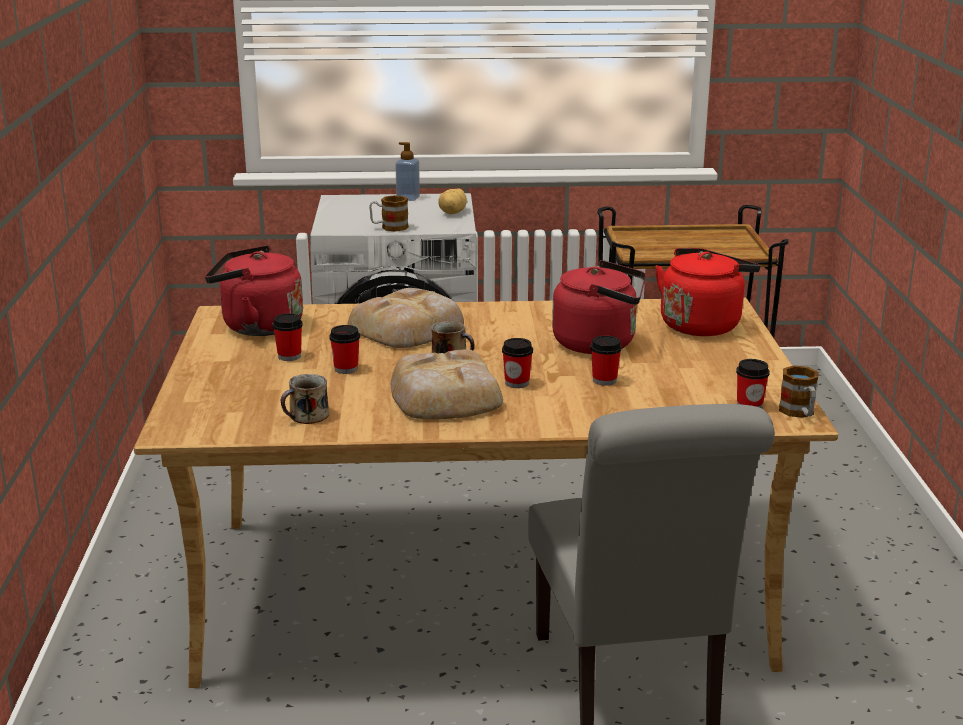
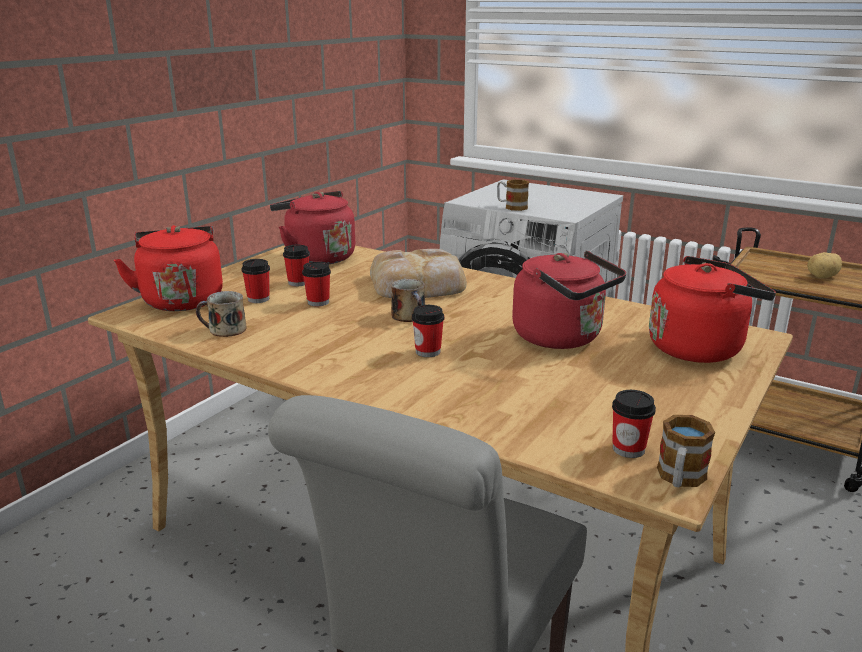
camera: 35 degrees right, 0 degrees up
bread [391,349,503,419] -> none
soap dispenser [395,142,420,201] -> none
potato [438,188,467,214] -> potato moved to [807,252,842,278]
cup [591,335,622,386] -> cup moved to [241,259,270,303]
none -> red kettle [114,225,223,311]

